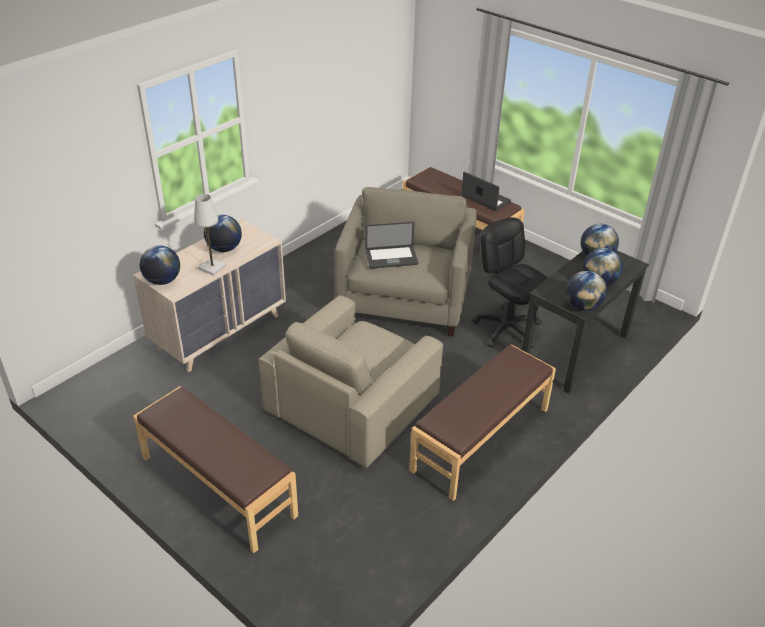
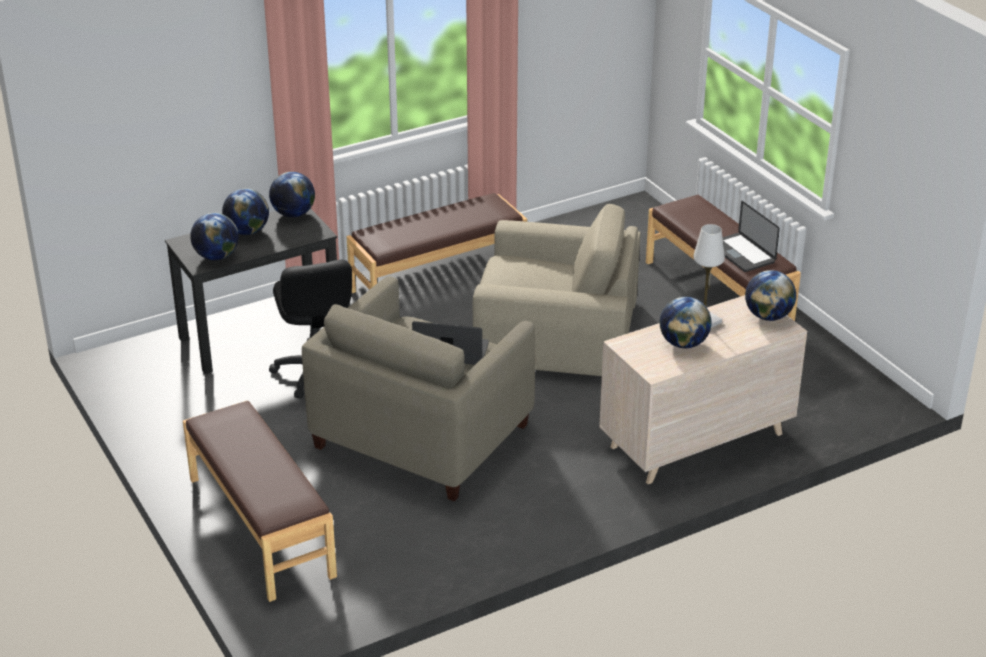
camera: 160 degrees left, 5 degrees down
beige armchair [258,295,443,468] -> beige armchair turned 45 degrees clockwise [473,204,641,376]
laptop [461,172,511,211] -> laptop moved to [723,201,780,272]

